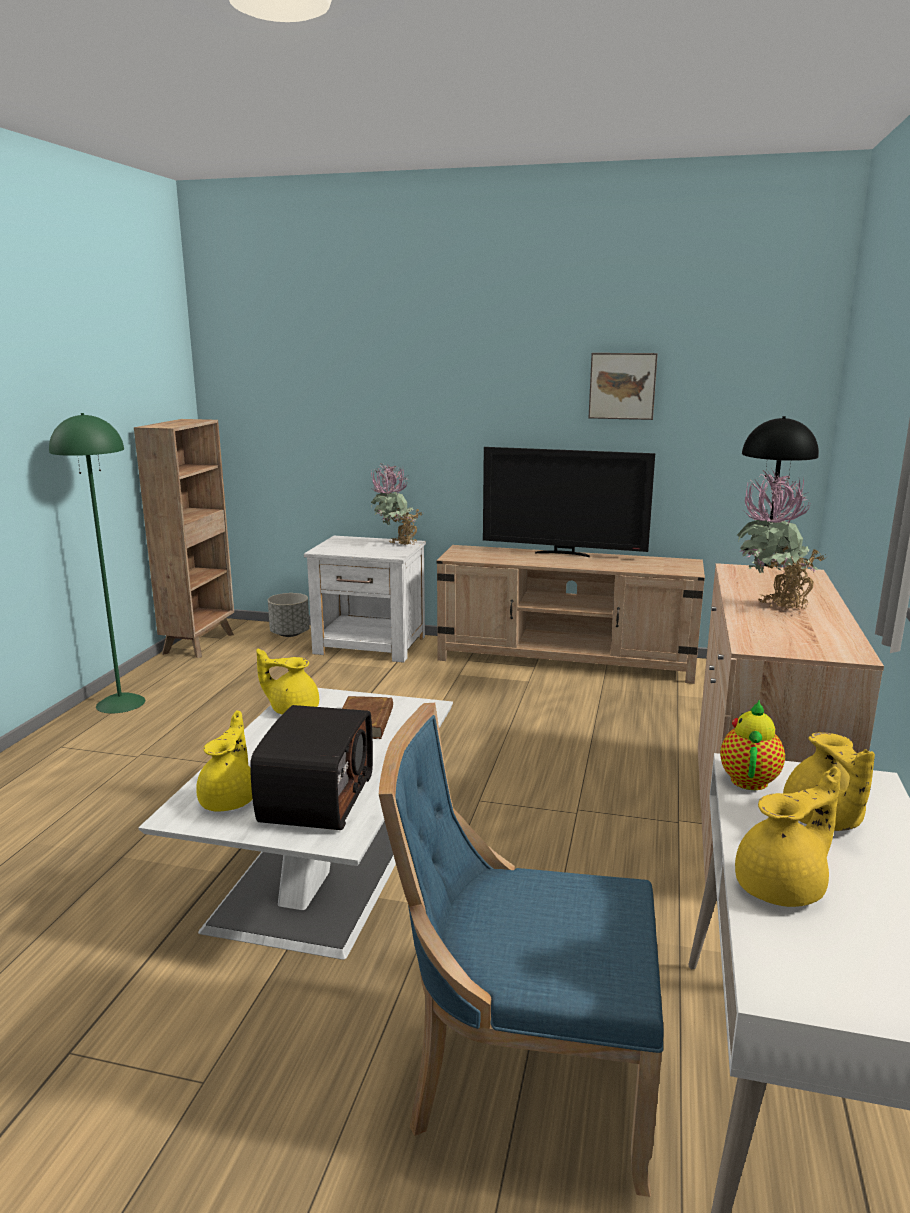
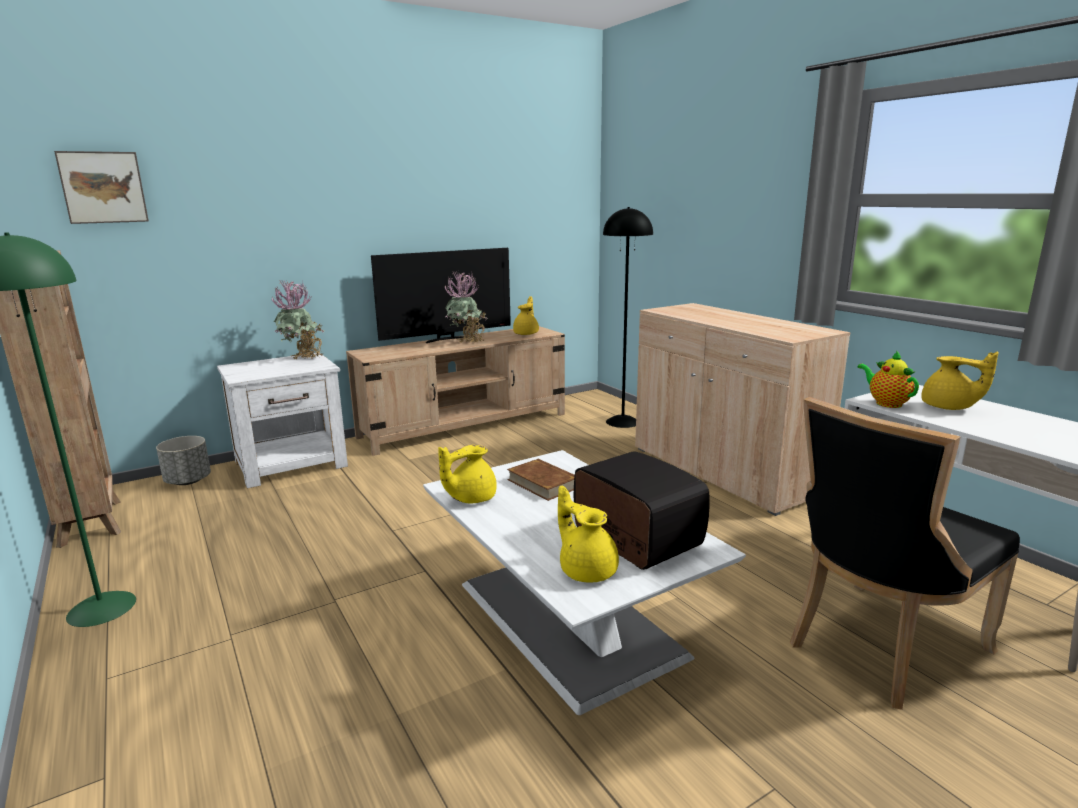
camera: 45 degrees left, 0 degrees up
blue chair [379,703,664,1197] -> black chair [790,397,1020,710]
picture [589,353,658,420] -> picture moved to [54,151,149,224]
yellow teapot [735,766,841,907] -> yellow teapot moved to [513,296,539,335]
potted plant [737,470,826,611] -> potted plant moved to [444,271,488,343]

